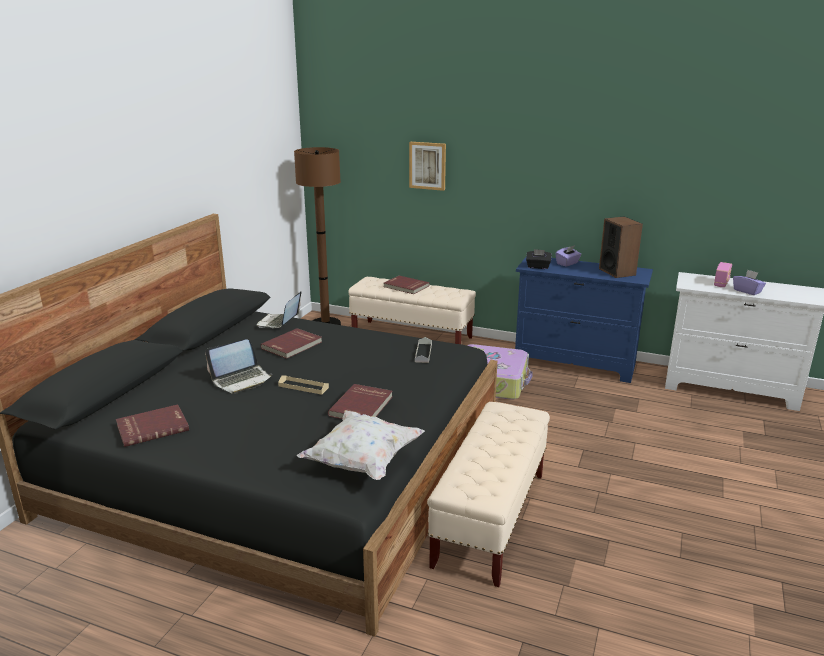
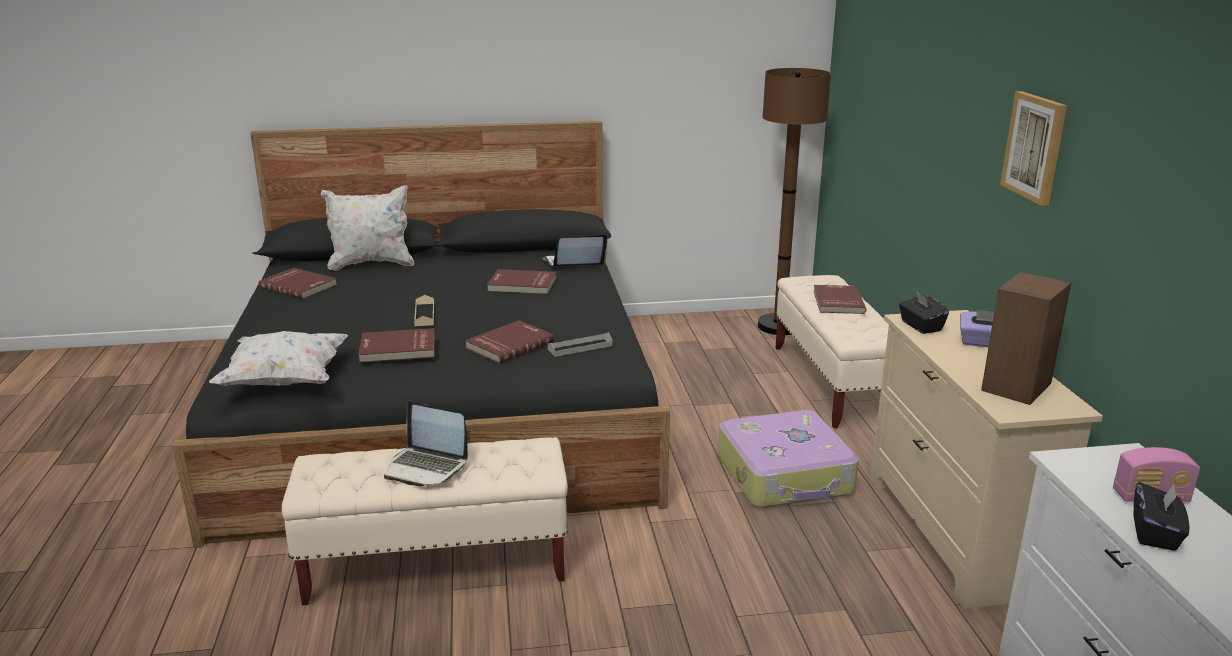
camera: 60 degrees right, 0 degrees up
laptop [205,339,273,394] -> laptop moved to [384,401,468,486]
picture [409,142,446,191] -> picture moved to [1000,91,1067,206]
blue dresser [515,257,653,383] -> beige dresser [870,310,1103,609]
purple tissue box [733,270,766,295] -> black tissue box [1134,482,1190,551]
none -> white pillow [321,185,414,271]
none -> red book [465,320,554,364]

